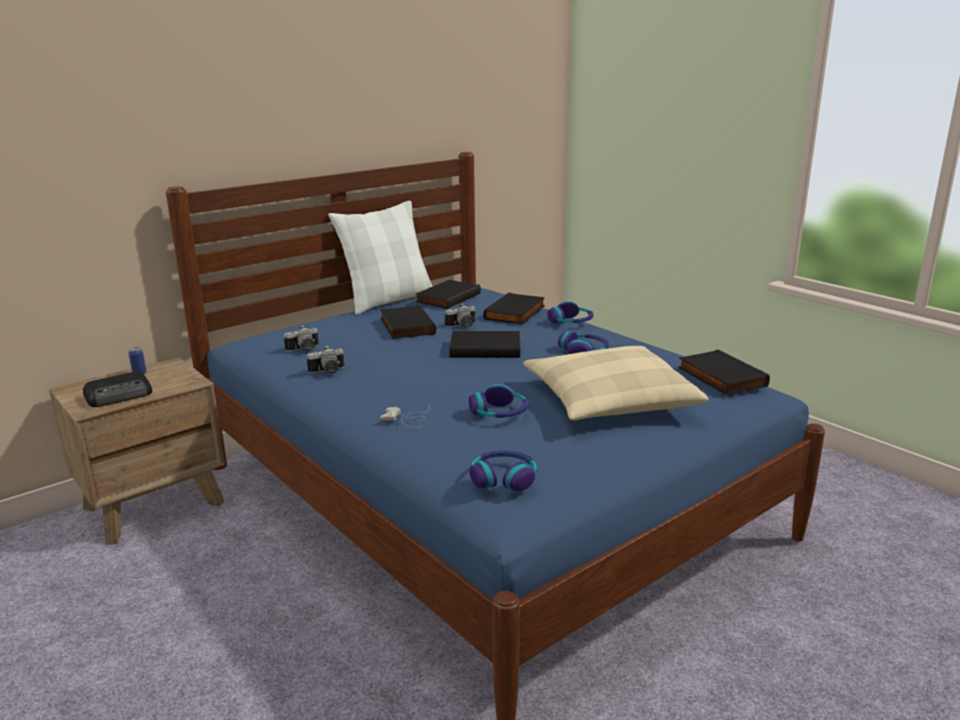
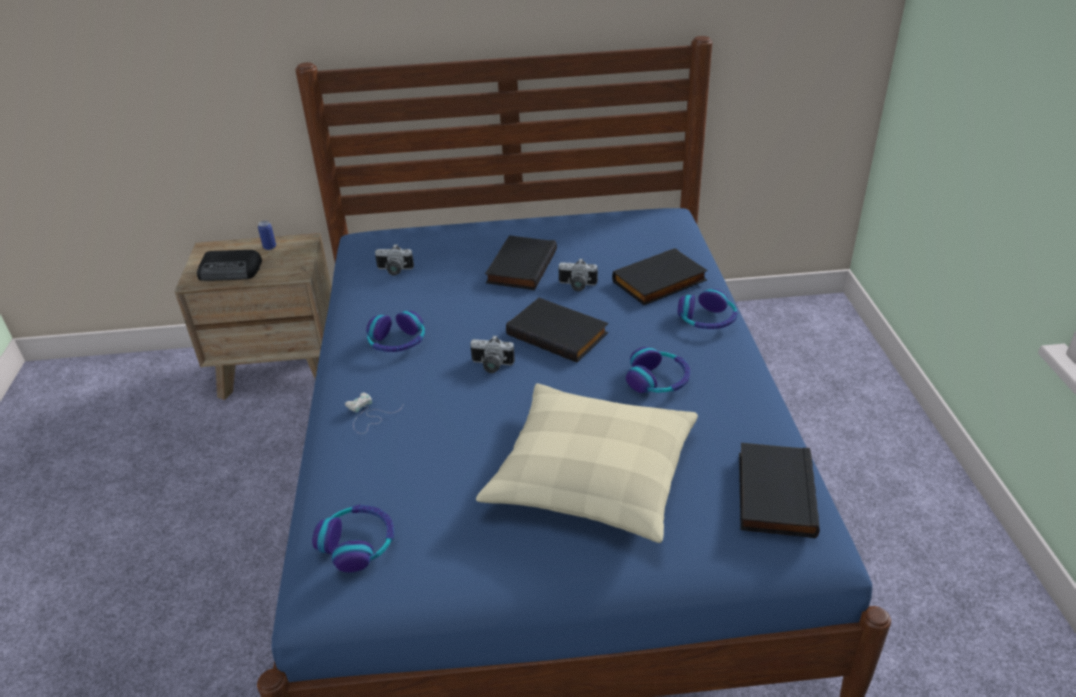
camera: 35 degrees right, 15 degrees up
camera [307,345,344,374] -> camera moved to [470,335,515,373]
white pillow [328,201,433,315] -> none
black book [415,280,481,309] -> none
headphones [469,384,529,418] -> headphones moved to [366,311,425,352]

